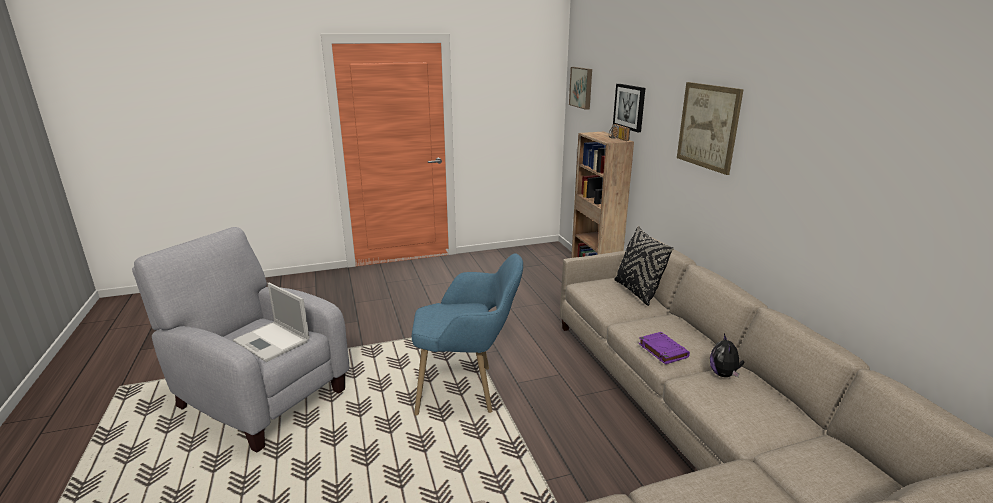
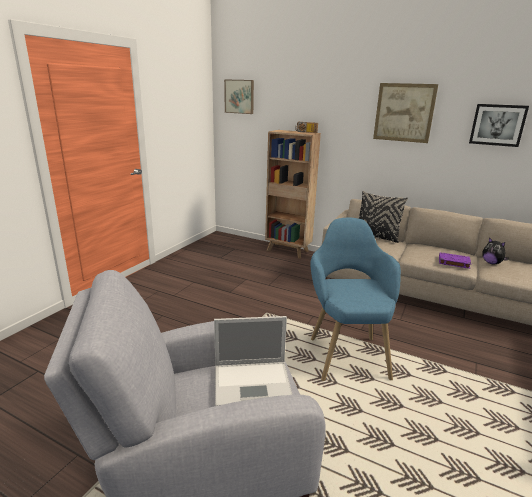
camera: 45 degrees left, 0 degrees up
blue armchair [412,253,523,416] -> blue armchair turned 45 degrees counterclockwise [310,218,401,381]
picture [613,84,645,132] -> picture moved to [469,104,529,147]

